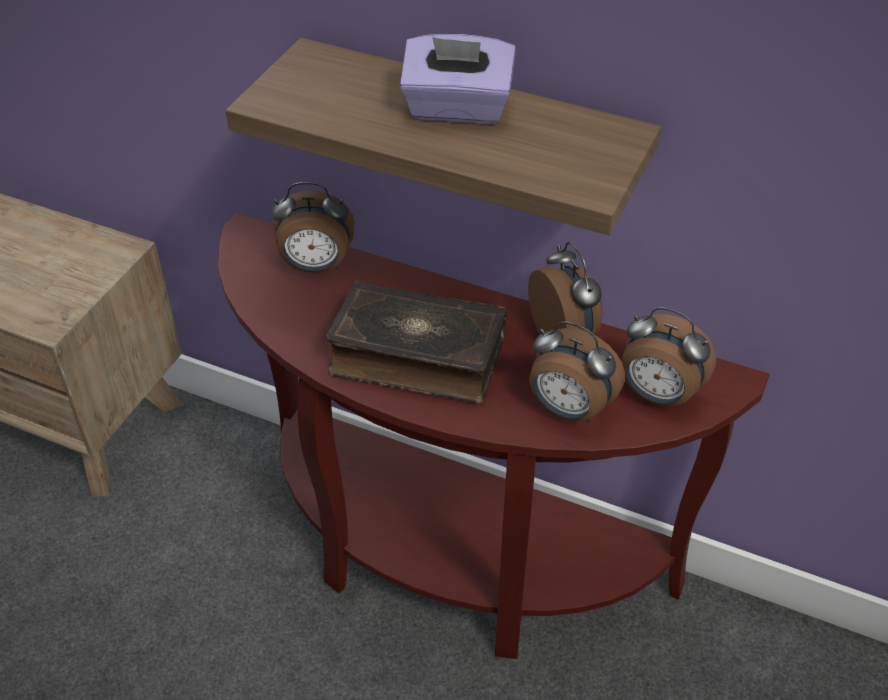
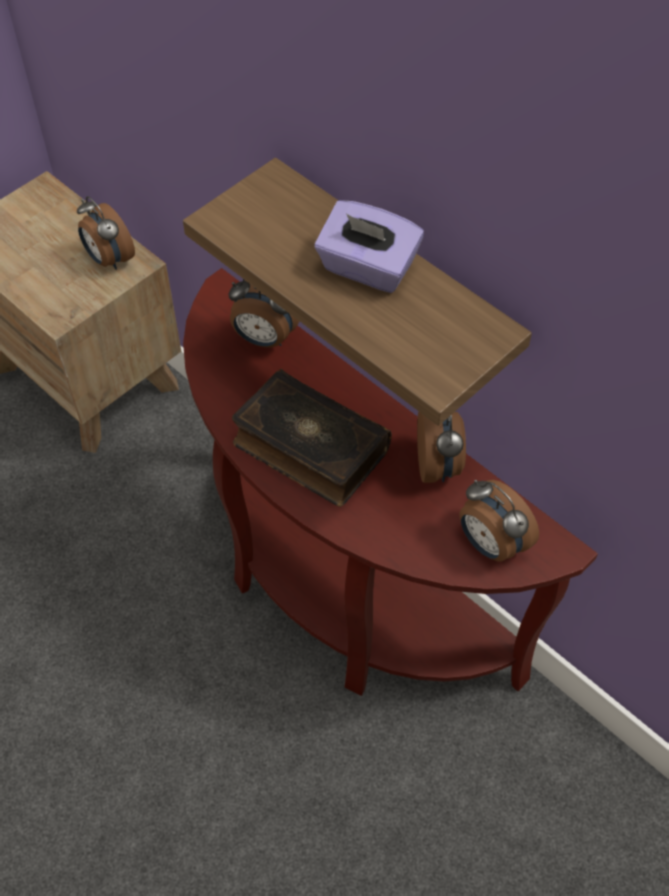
camera: 20 degrees right, 10 degrees up
alarm clock [529,321,625,422] -> alarm clock moved to [77,196,135,270]

